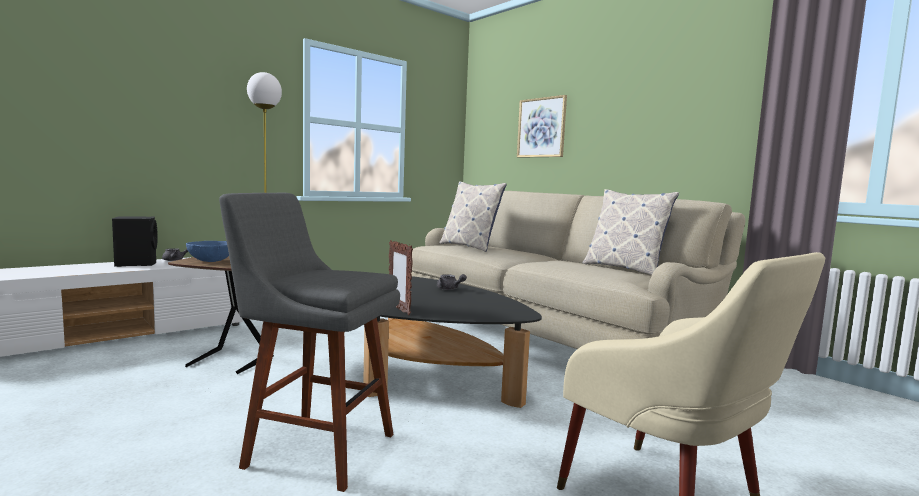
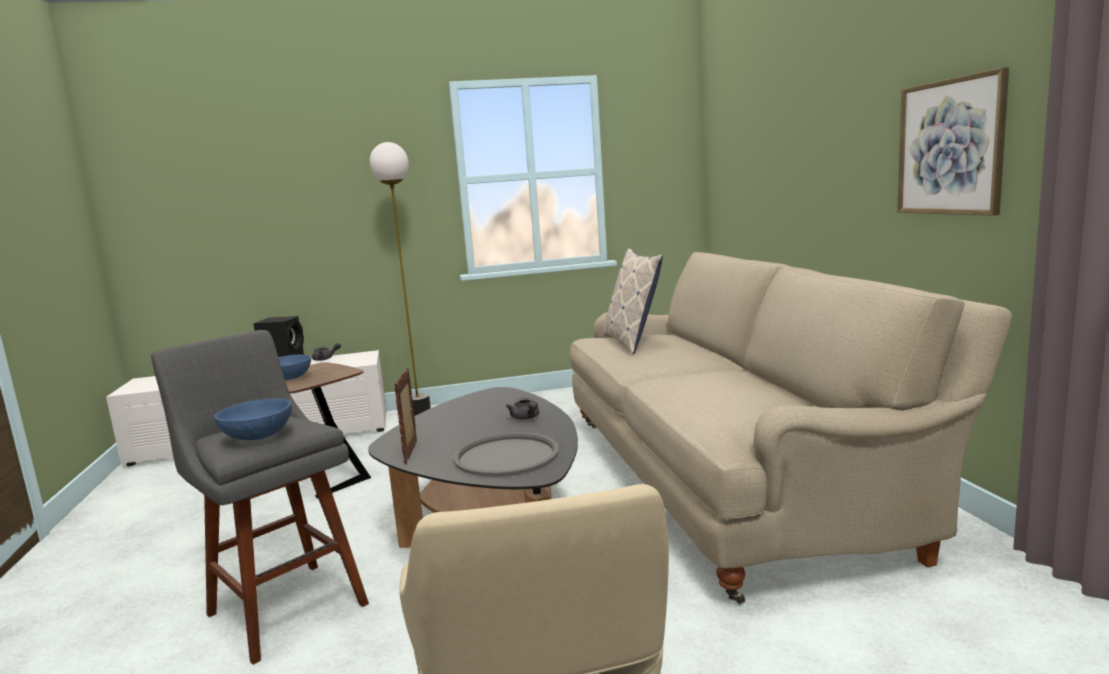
camera: 30 degrees right, 5 degrees up
picture [517,95,567,158] -> picture moved to [897,67,1009,216]
pillow [583,189,679,275] -> none
none -> blue bowl [214,398,292,440]
none -> grey tray [453,432,559,477]

